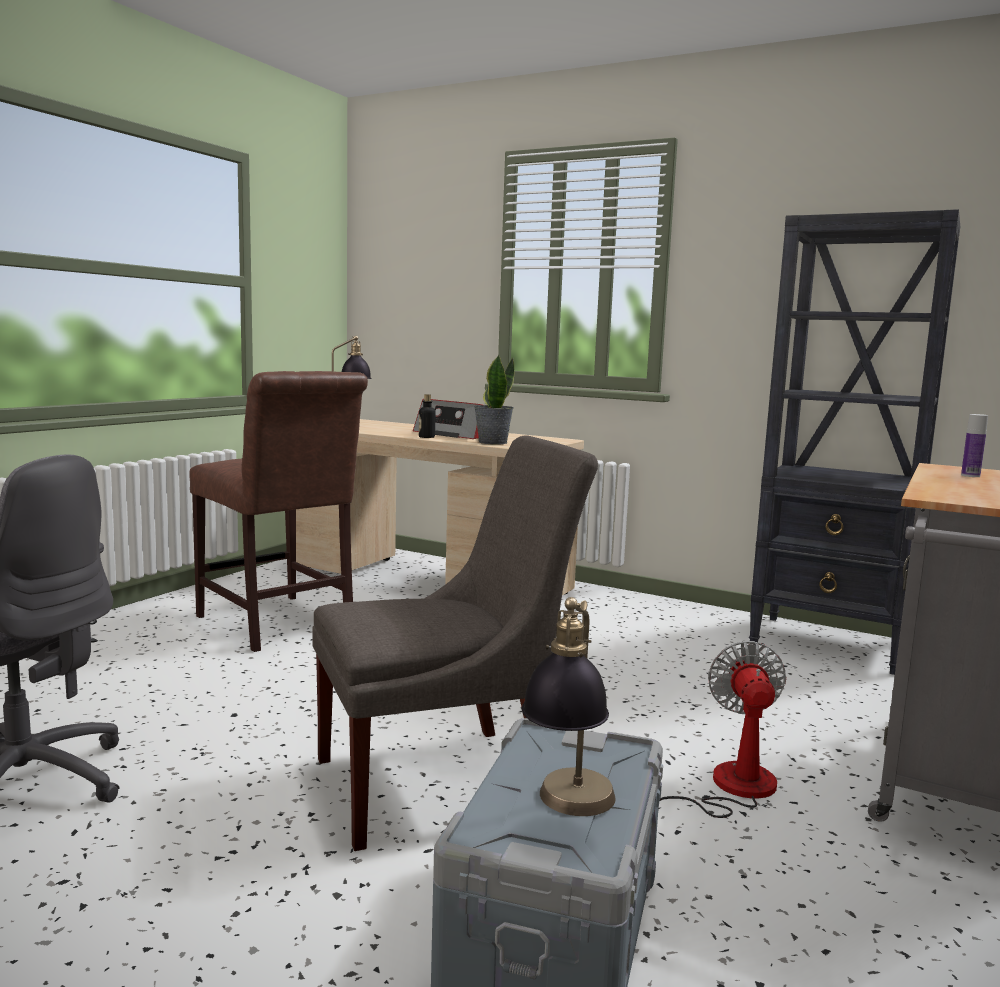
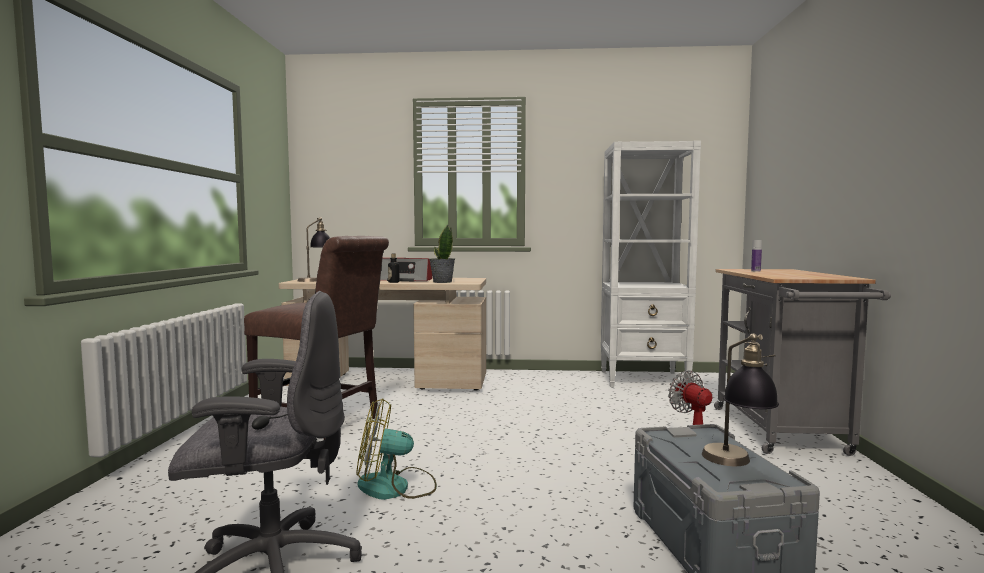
camera: 25 degrees left, 5 degrees down
grey chair [312,435,598,851] -> none
black bookcase [749,209,960,675] -> white bookcase [601,141,701,387]
none -> fan [357,399,437,500]

